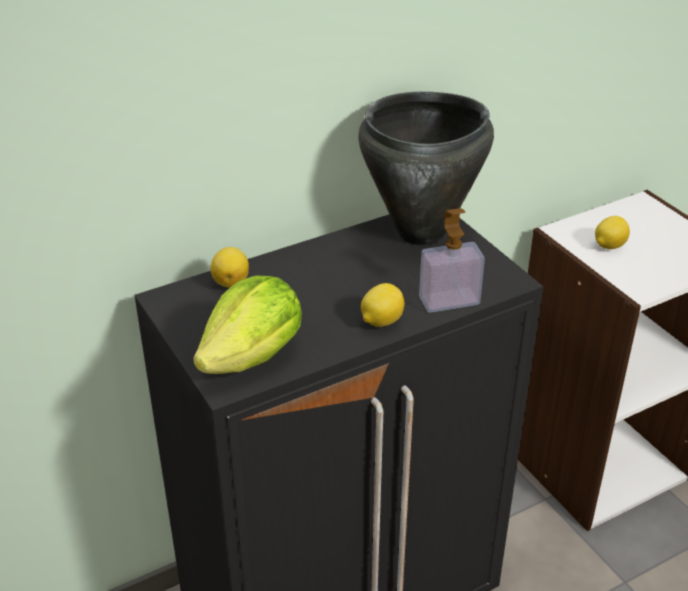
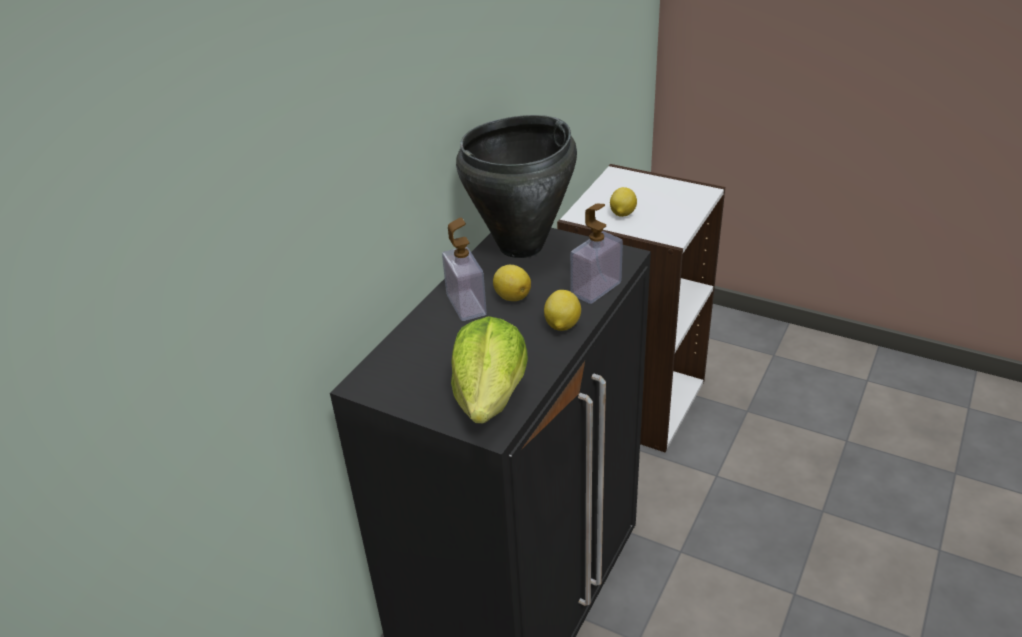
camera: 30 degrees left, 0 degrees up
lemon [211,247,249,288] -> lemon moved to [493,265,531,301]
none -> soap dispenser [442,218,487,321]

